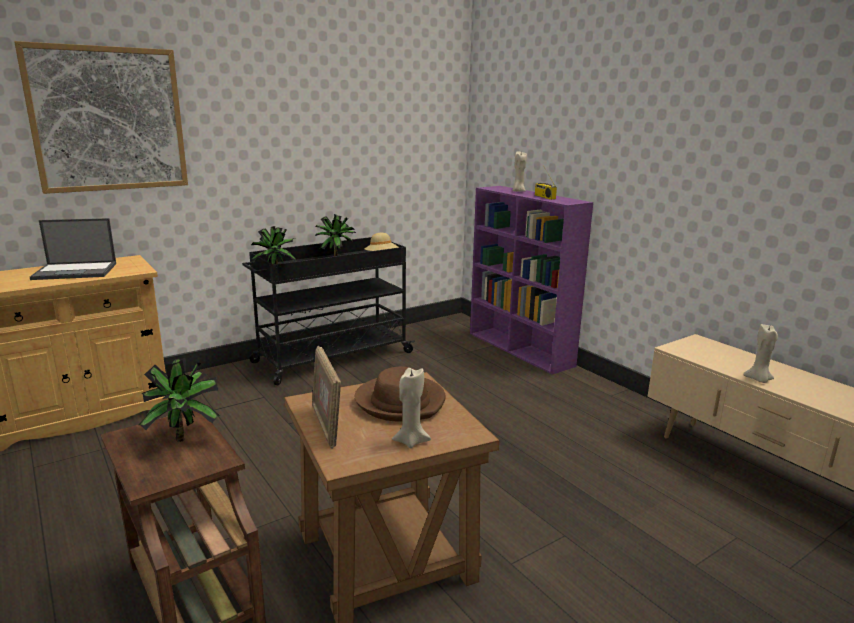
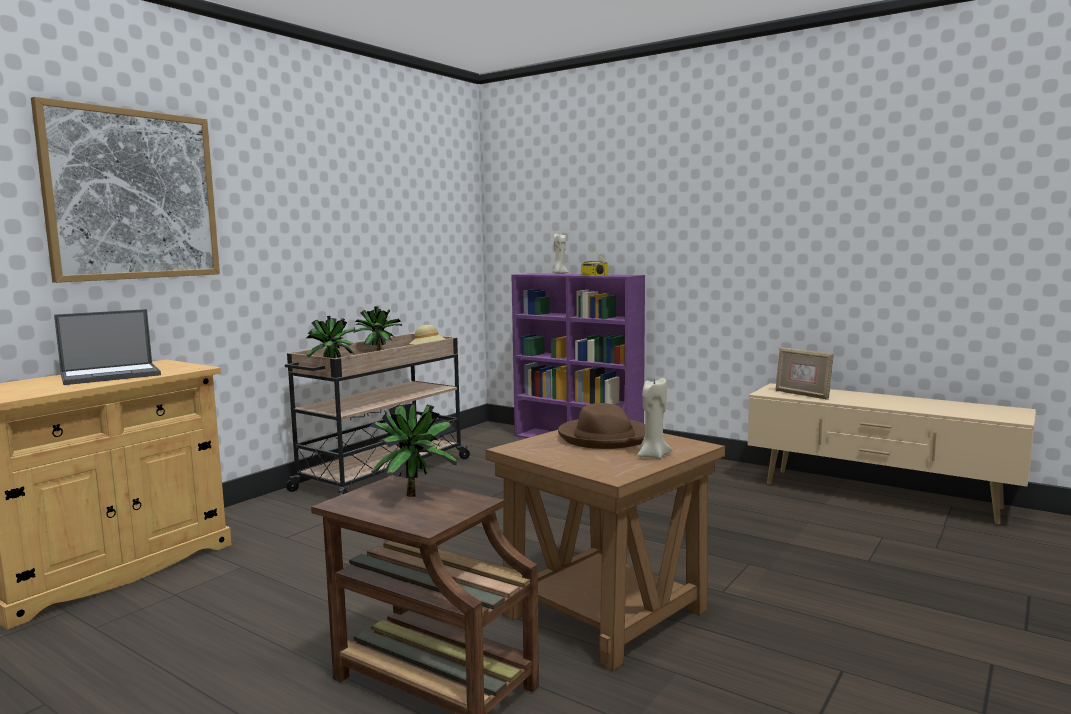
camera: 20 degrees left, 10 degrees down
black cart [242,237,415,386] -> beige cart [285,334,471,496]
picture frame [312,346,341,449] -> picture frame moved to [775,347,834,400]
beige candle [743,324,778,383] -> none

